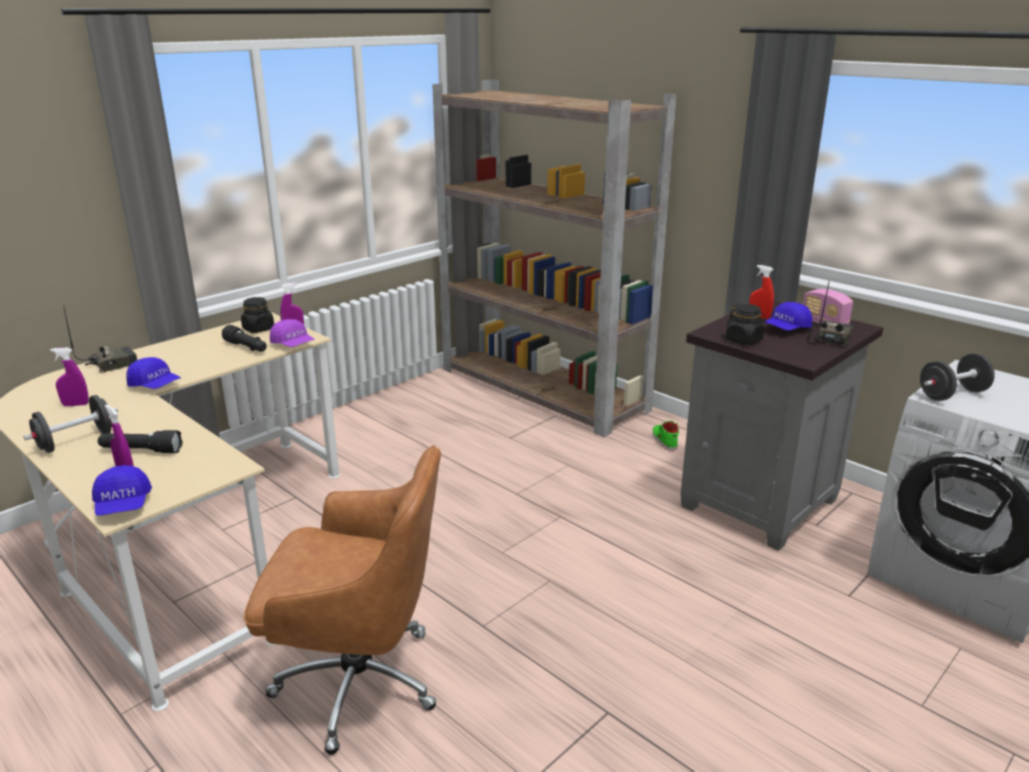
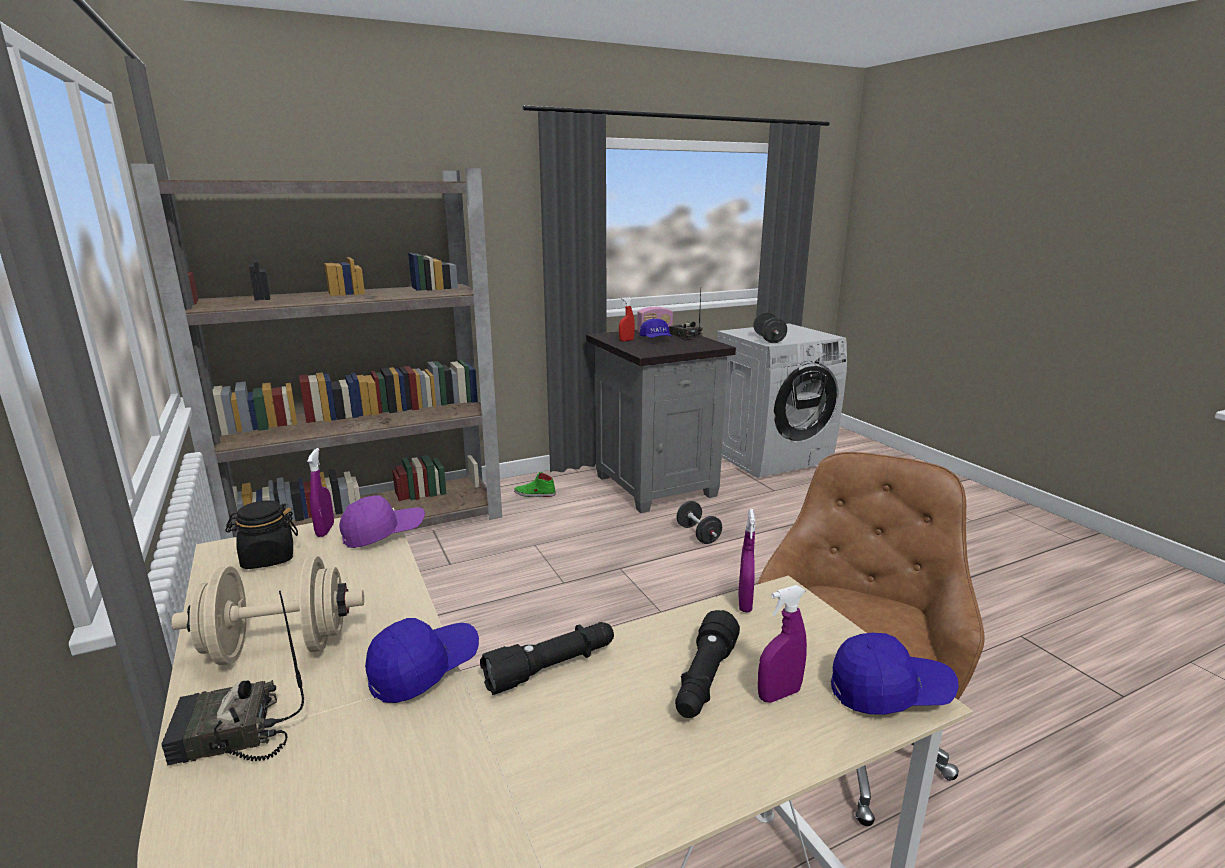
camera: 70 degrees left, 5 degrees down
black dumbbell [23,395,118,453] -> black dumbbell moved to [676,501,722,544]
purple spray bottle [50,348,89,406] -> purple spray bottle moved to [738,509,755,612]
radio [63,305,137,373] -> radio turned 90 degrees counterclockwise [161,590,304,765]
black flashlight [222,325,267,352] -> black flashlight moved to [480,622,614,695]
black jar [726,304,766,345] -> none
none -> beige dumbbell [171,556,364,665]

